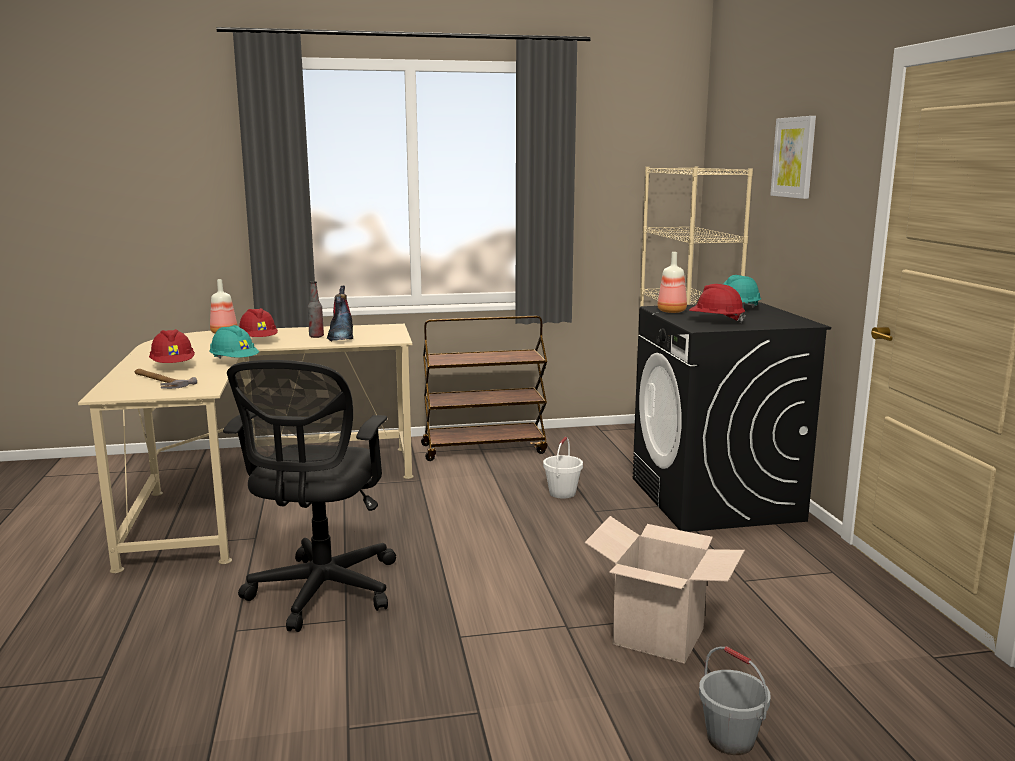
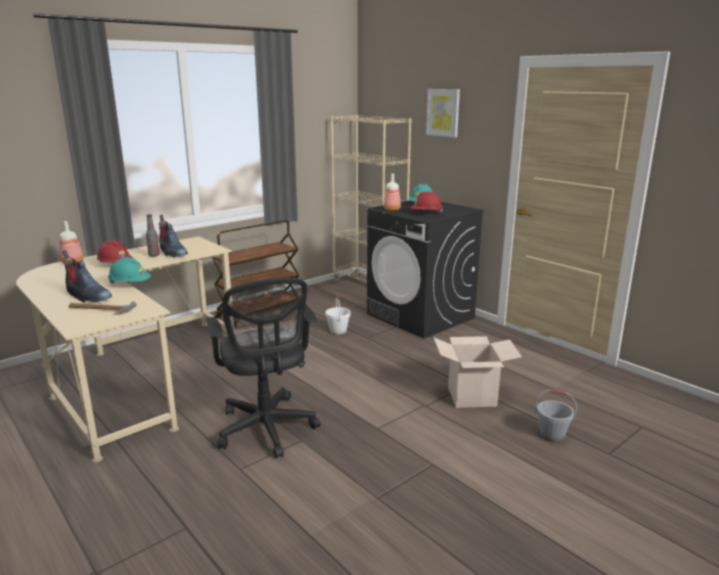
camera: 30 degrees left, 5 degrees up
red hard hat [149,329,195,363] -> boot [62,250,112,303]

